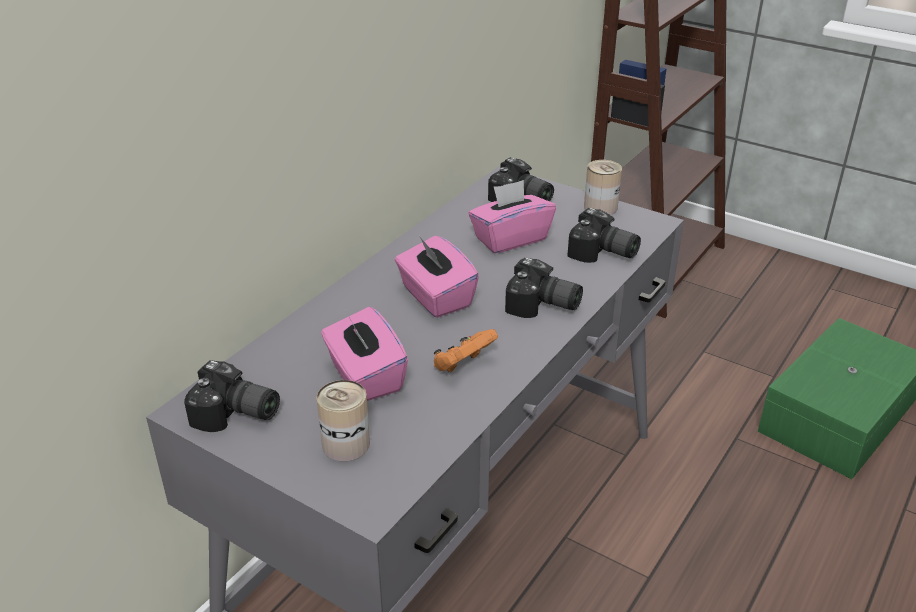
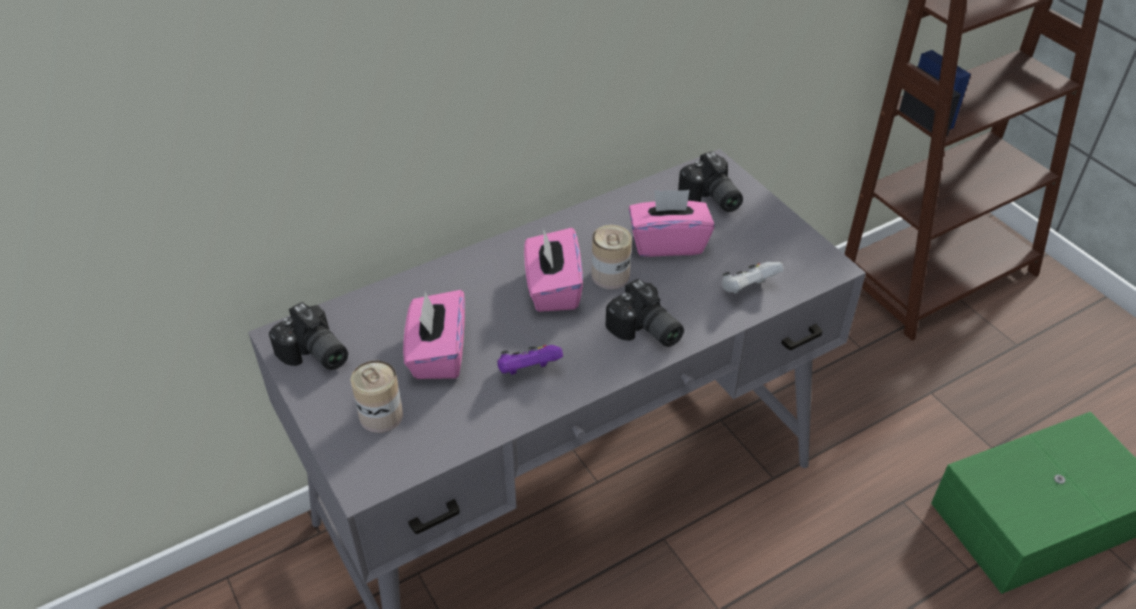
camera: 25 degrees right, 10 degrees up
orange game controller [434,329,498,373] -> purple game controller [497,345,563,375]
camera [567,208,641,263] -> white game controller [721,262,784,294]
can [584,160,622,215] -> can moved to [592,225,632,289]

